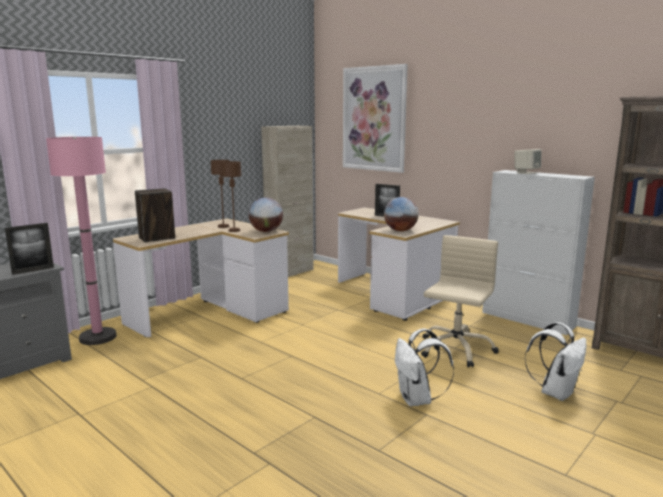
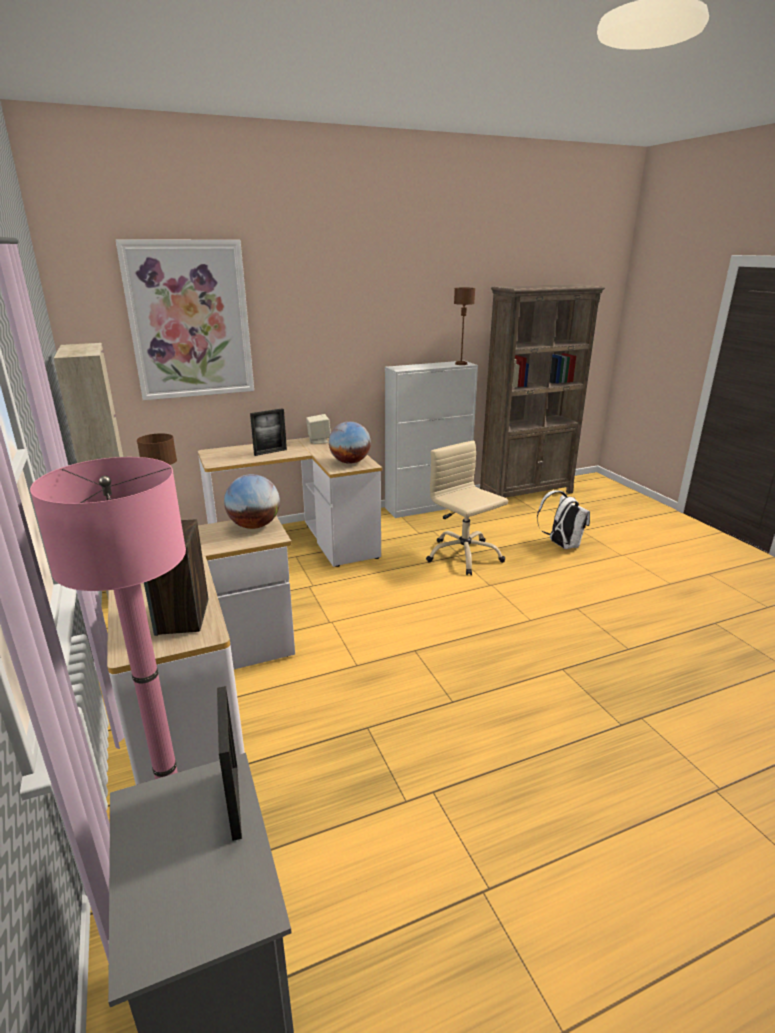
camera: 65 degrees left, 10 degrees up
brown table lamp [221,161,241,232] -> brown table lamp moved to [454,288,475,365]
white backpack [395,328,454,406] -> none
beige speaker [514,149,541,174] -> beige speaker moved to [306,414,331,444]

